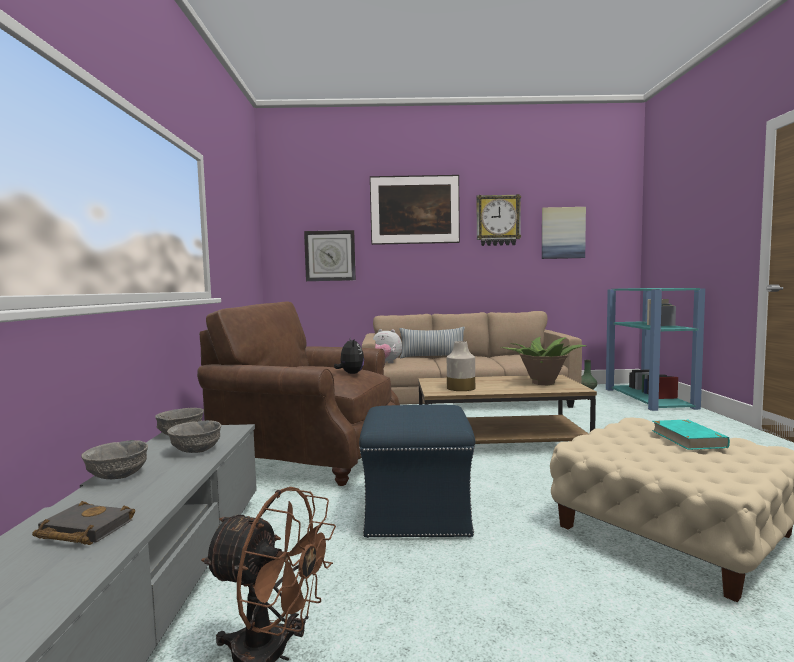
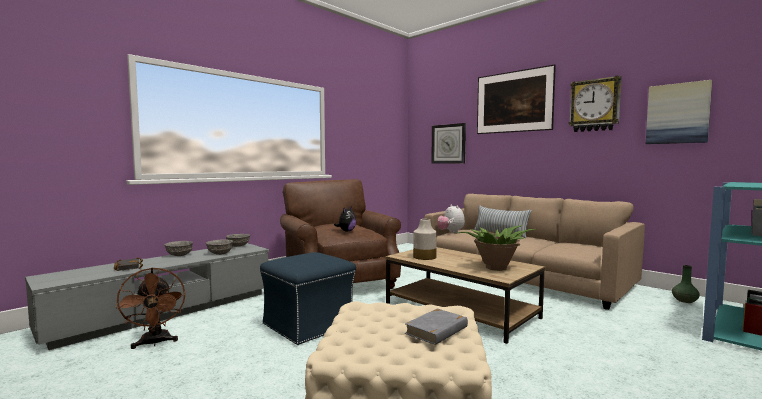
camera: 45 degrees right, 0 degrees up
turquoise book [652,419,730,450] -> grey book [405,309,468,345]

